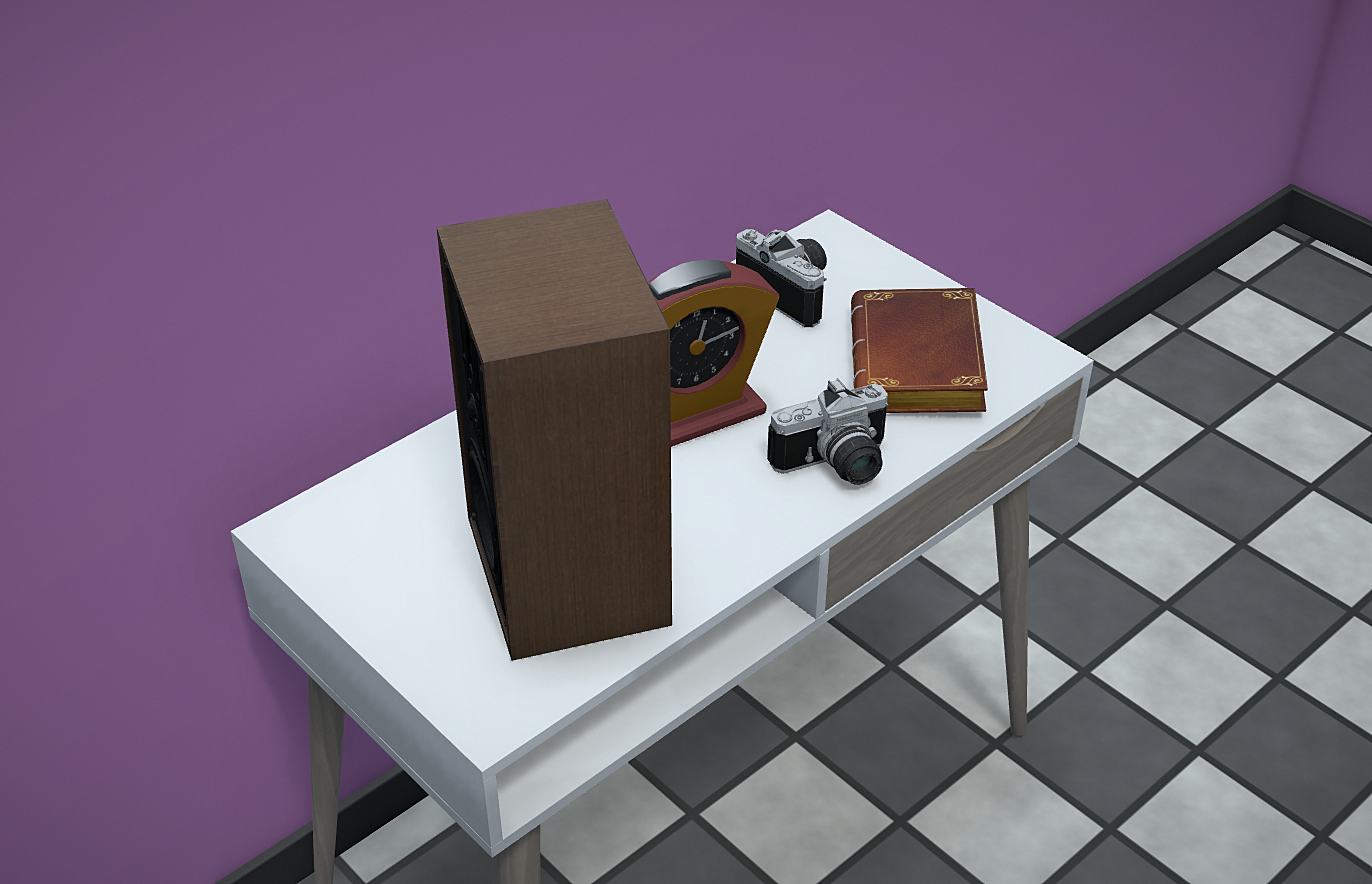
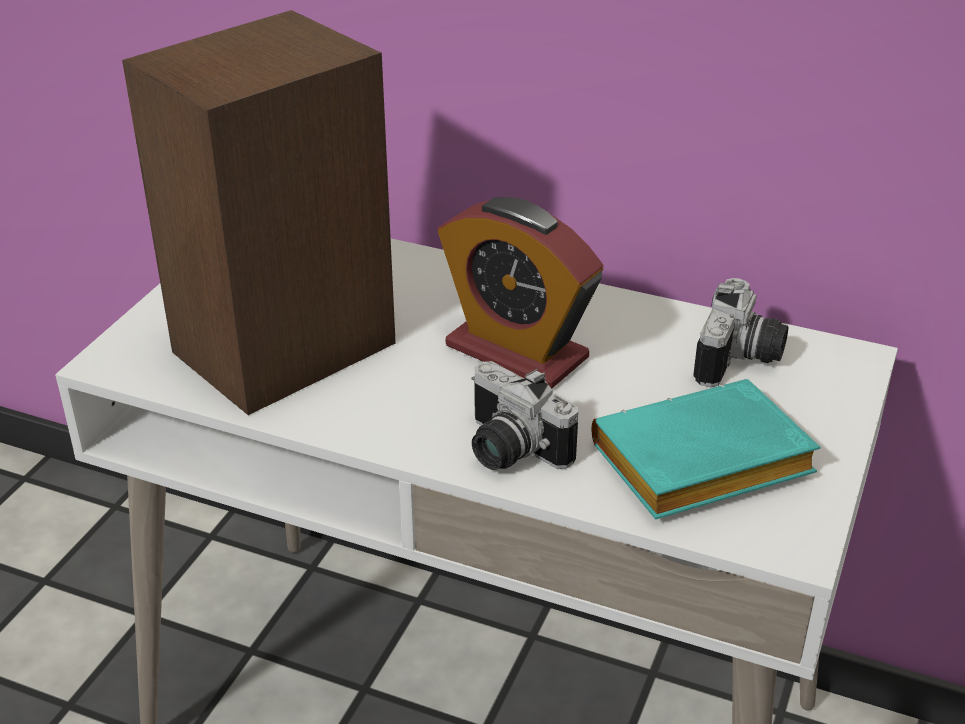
camera: 65 degrees right, 5 degrees down
brown book [851,288,988,413] -> turquoise book [591,379,820,520]

